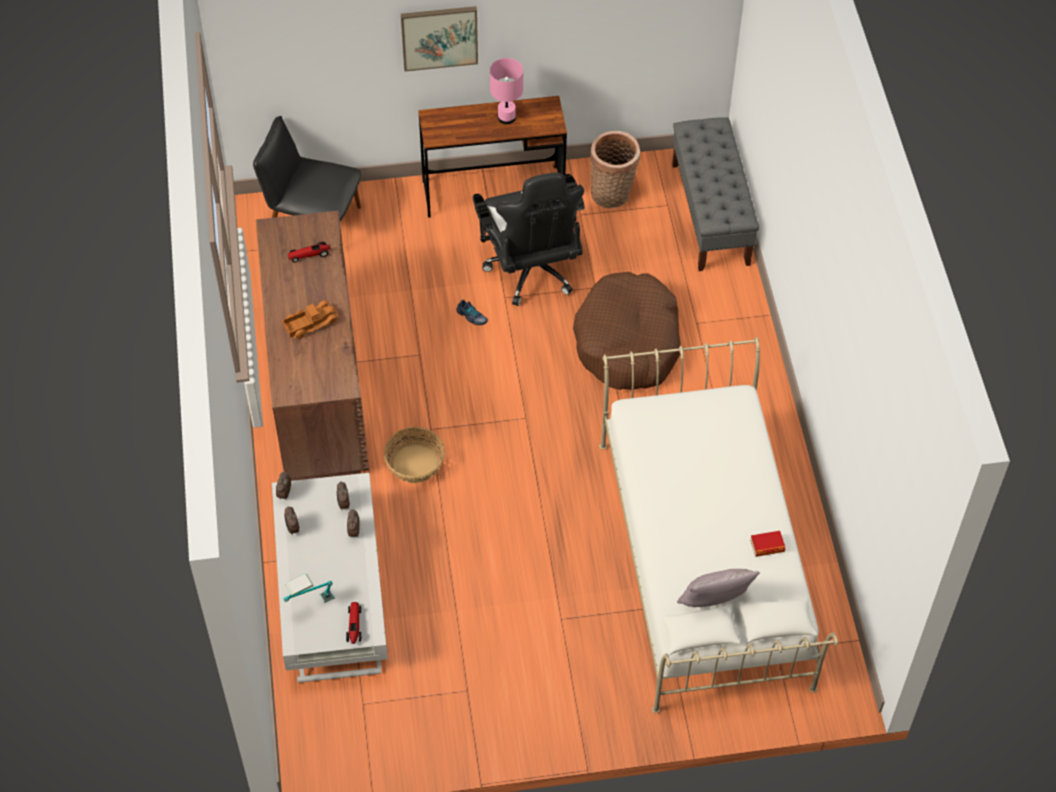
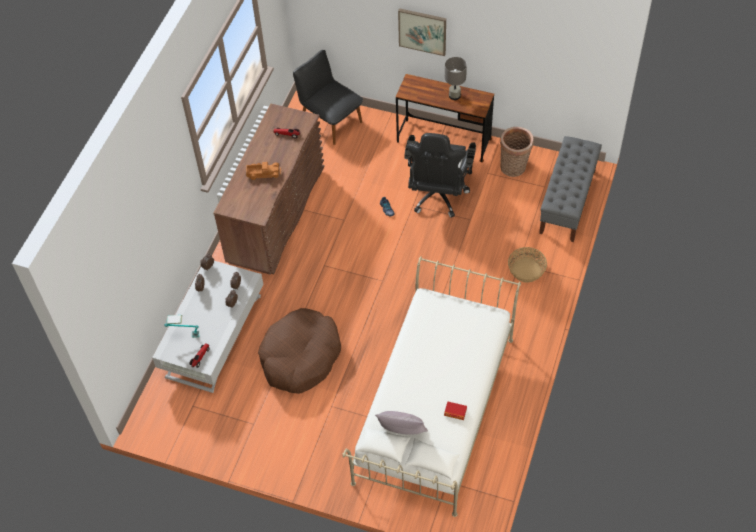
camera: 30 degrees right, 0 degrees up
basket [384,427,445,483] -> basket moved to [508,247,547,283]
pink table lamp [490,58,523,124] -> grey table lamp [445,57,467,100]
brown dog bed [573,272,680,390] -> brown dog bed moved to [258,308,341,394]

